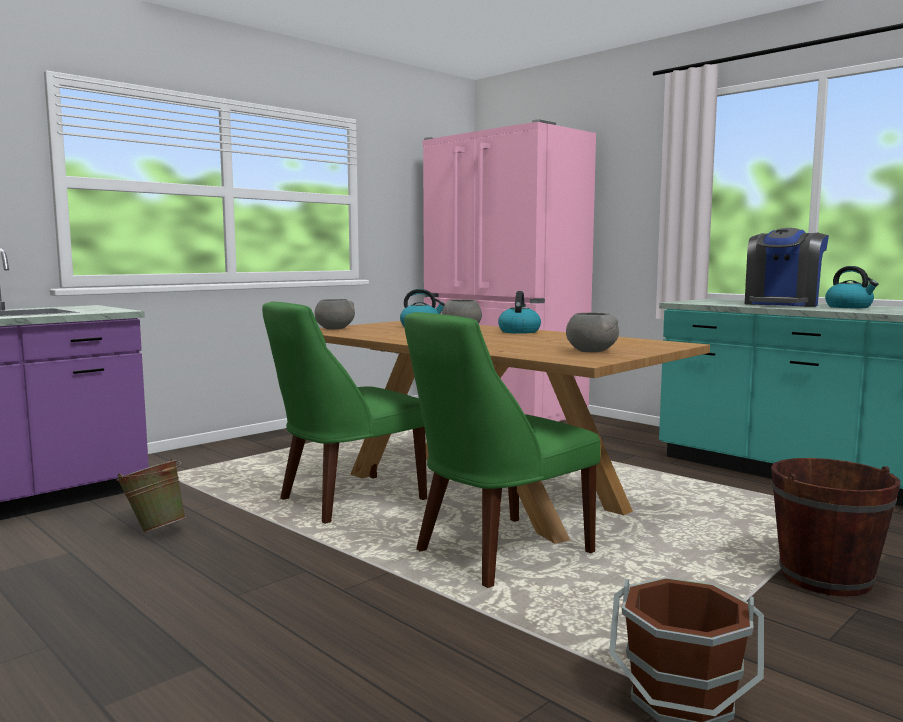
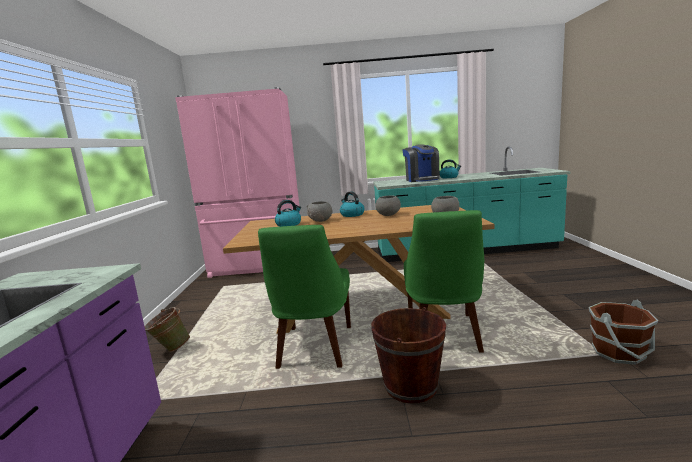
camera: 45 degrees left, 5 degrees up
green bucket [116,459,186,533] -> green bucket moved to [145,307,190,352]
grey bowl [314,299,355,330] -> grey bowl moved to [375,196,401,216]
brown bucket [771,458,900,597] -> brown bucket moved to [371,307,446,404]

